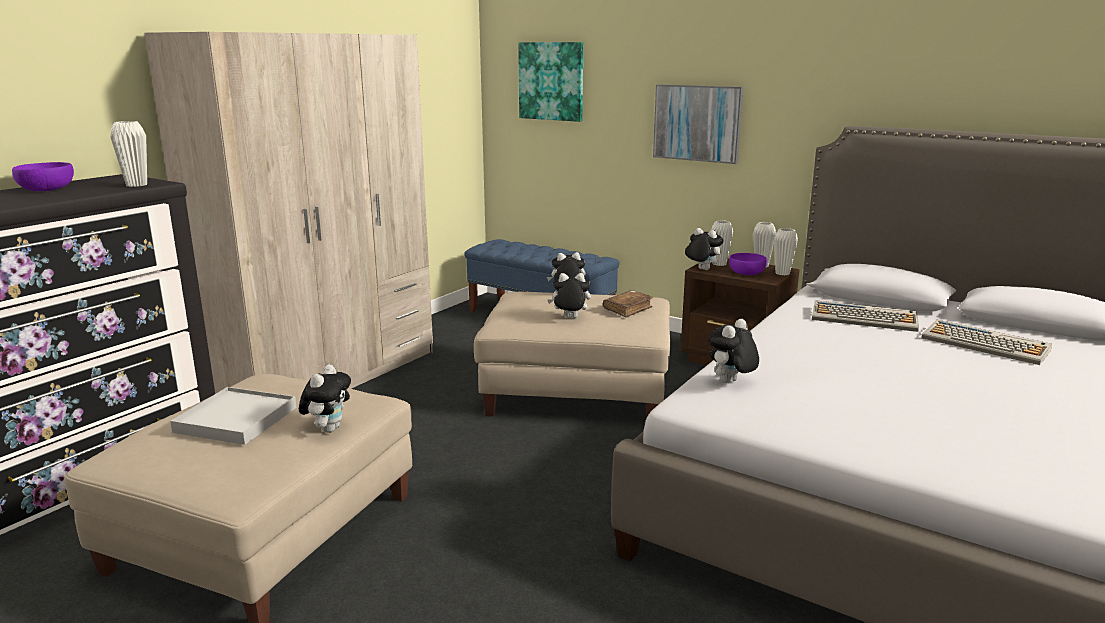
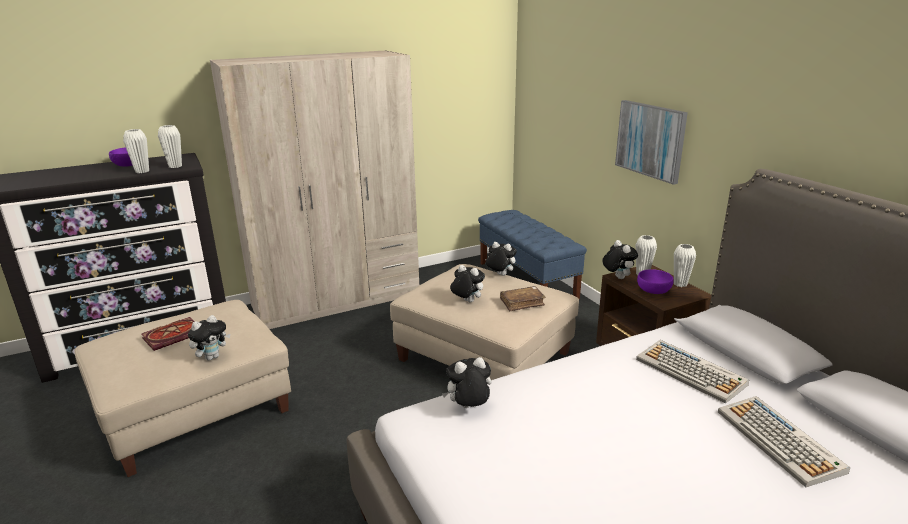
camera: 30 degrees right, 5 degrees up
white tray [170,387,297,445] -> book [141,317,195,351]
picture [518,42,583,122] -> none
white vase [774,228,798,275] -> white vase moved to [123,129,149,173]

